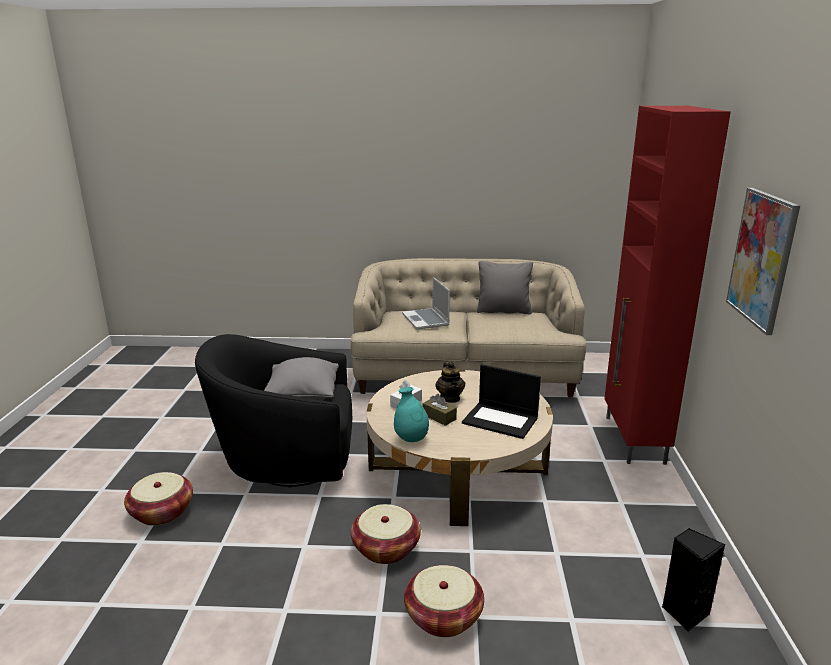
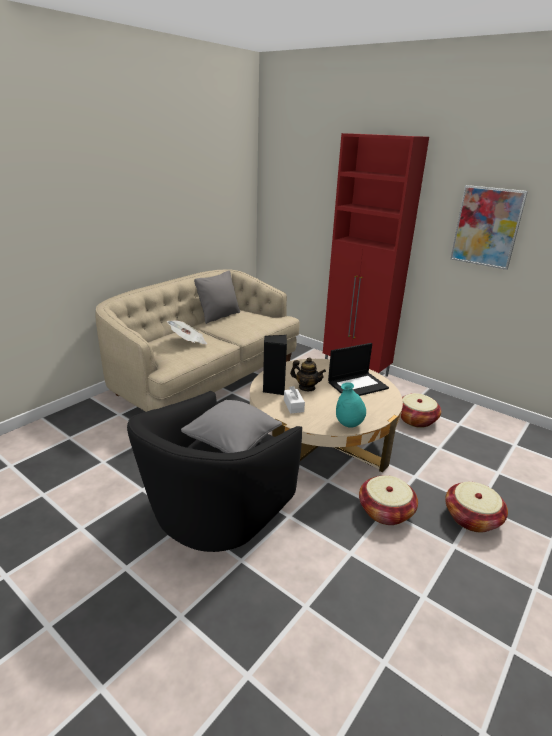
camera: 55 degrees left, 5 degrees up
basket [124,472,193,526] -> basket moved to [401,393,441,428]
laptop [402,277,450,330] -> newspaper [167,320,207,345]
brown tissue box [422,394,457,426] -> none
black speaker [662,528,725,632] -> black speaker moved to [263,335,287,395]

